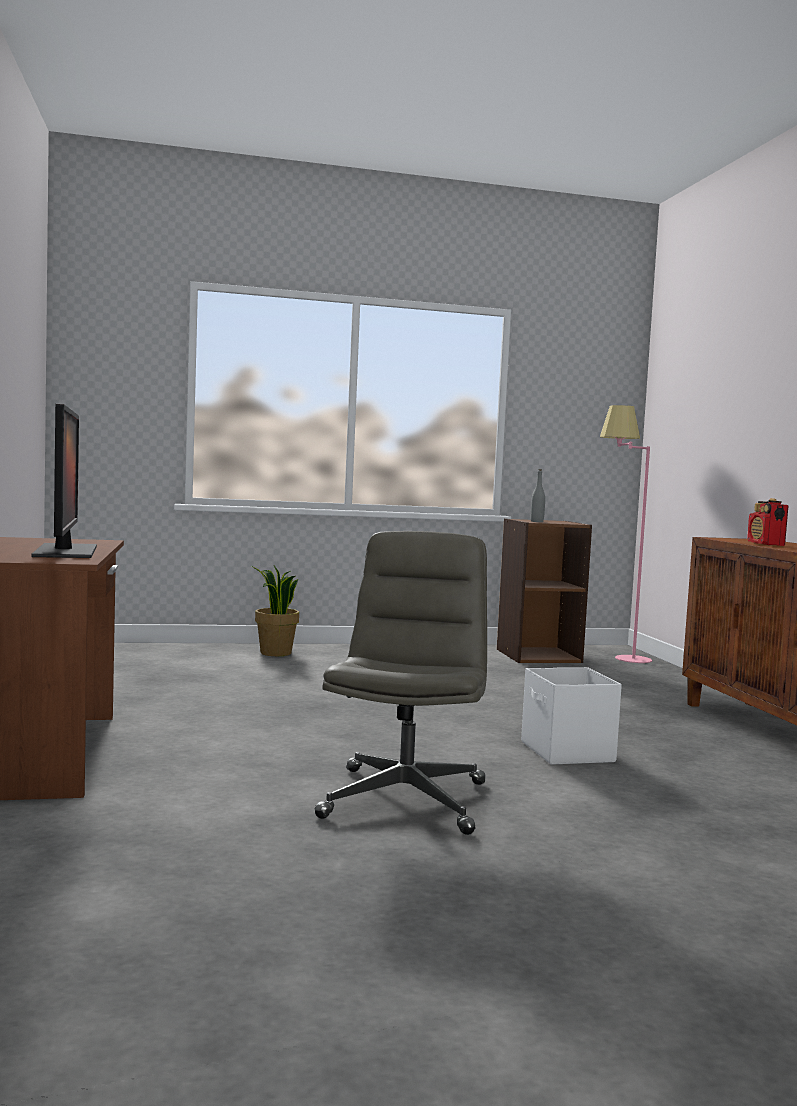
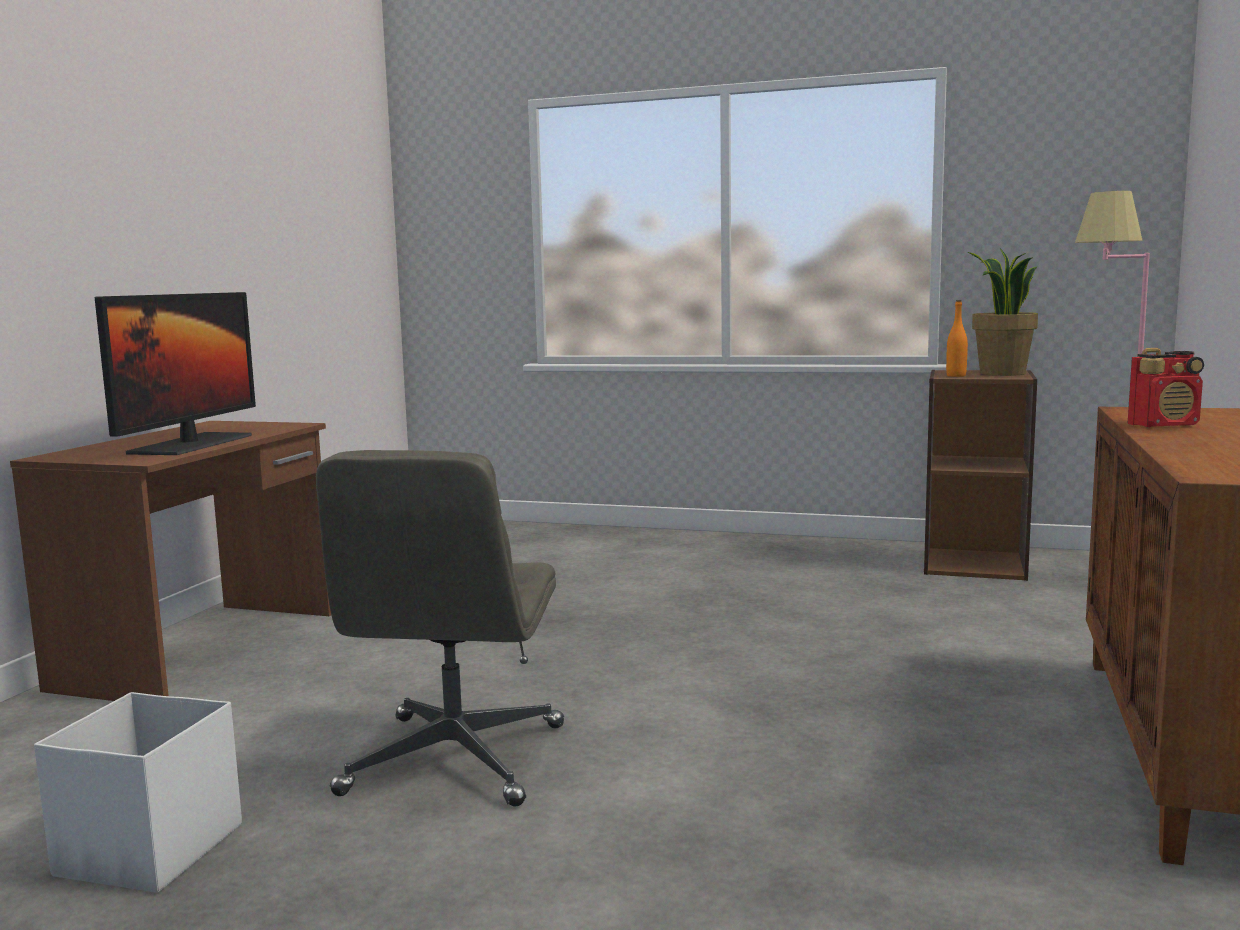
camera: 30 degrees right, 5 degrees up
potted plant [252,566,299,656] -> potted plant moved to [968,248,1038,376]
grey office chair [315,531,487,835] -> grey office chair turned 150 degrees clockwise [316,450,564,807]
white storage box [521,667,622,765] -> white storage box moved to [34,692,242,893]
grey bottle [531,469,545,522] -> orange bottle [946,300,968,377]
radio [747,498,789,546] -> radio turned 120 degrees counterclockwise [1127,348,1204,427]

